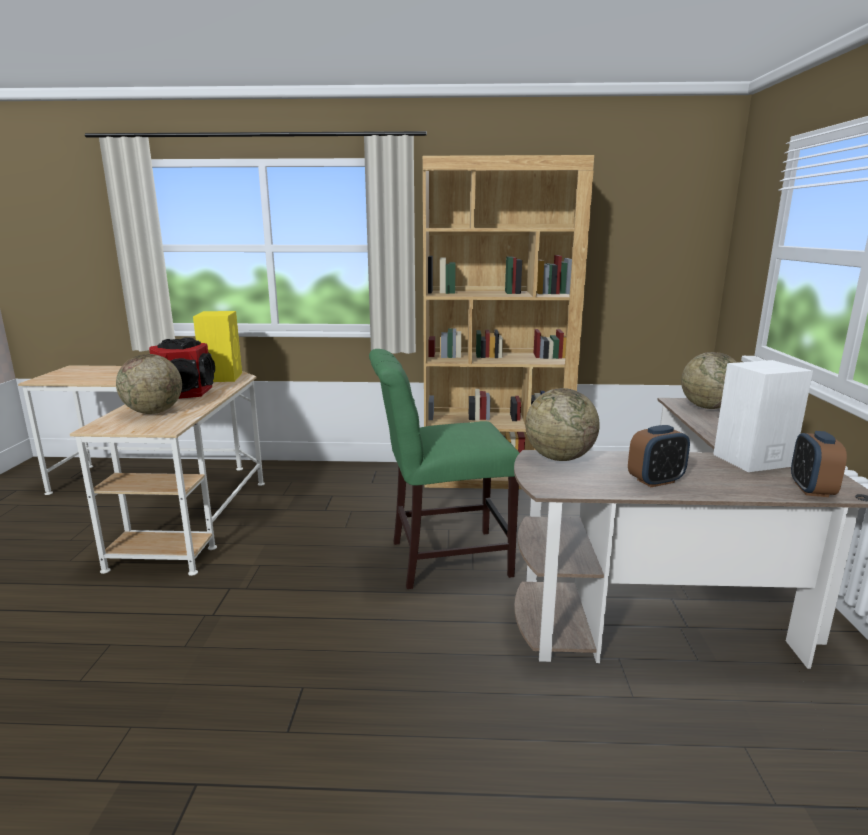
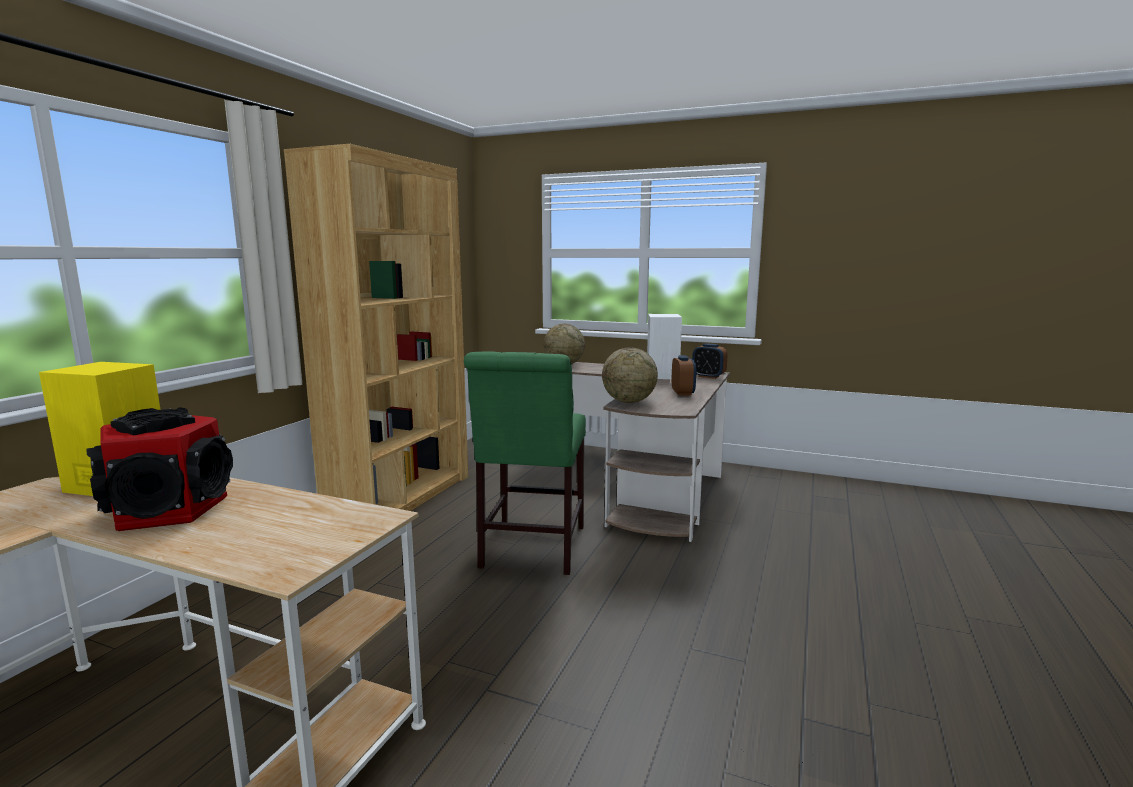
camera: 70 degrees left, 5 degrees down
globe [116,354,182,414] -> none

